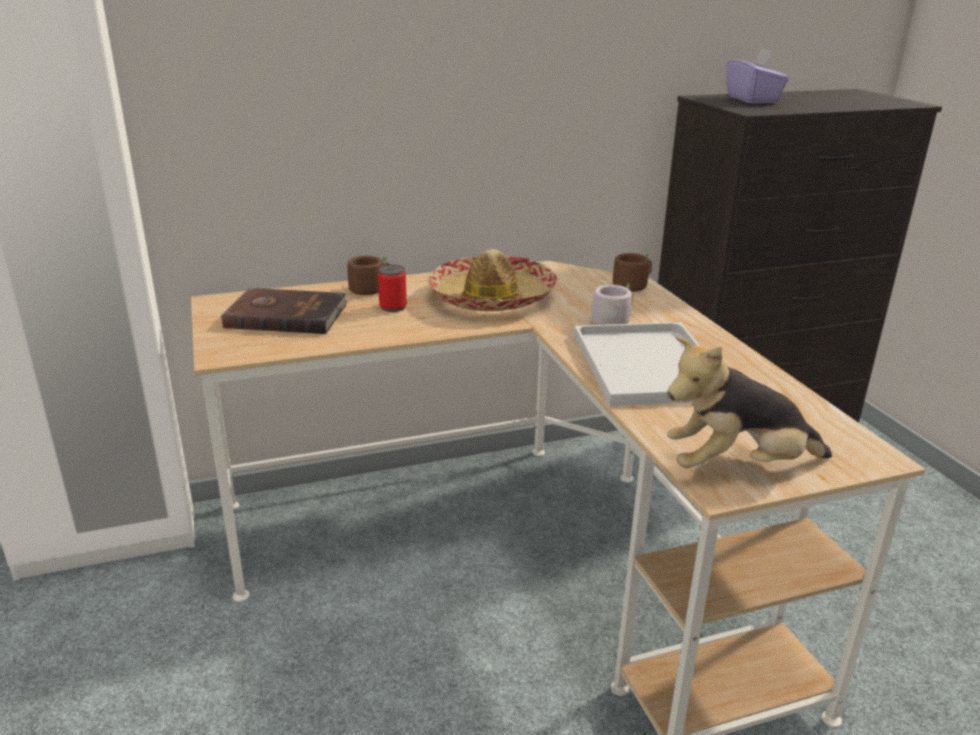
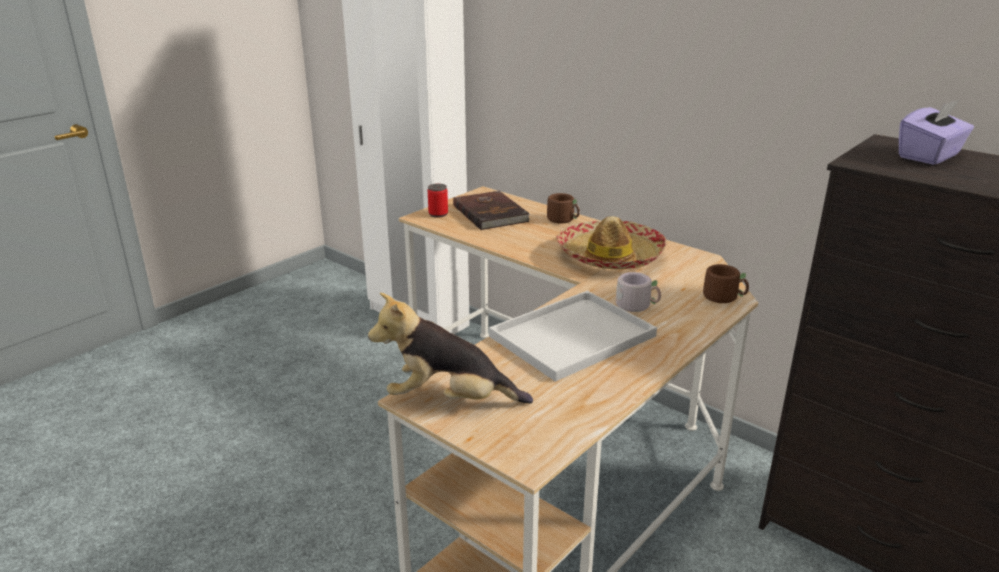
camera: 60 degrees right, 0 degrees up
can [378,264,407,312] -> can moved to [428,184,448,218]
plush toy [667,336,832,468] -> plush toy turned 45 degrees counterclockwise [368,292,533,403]

